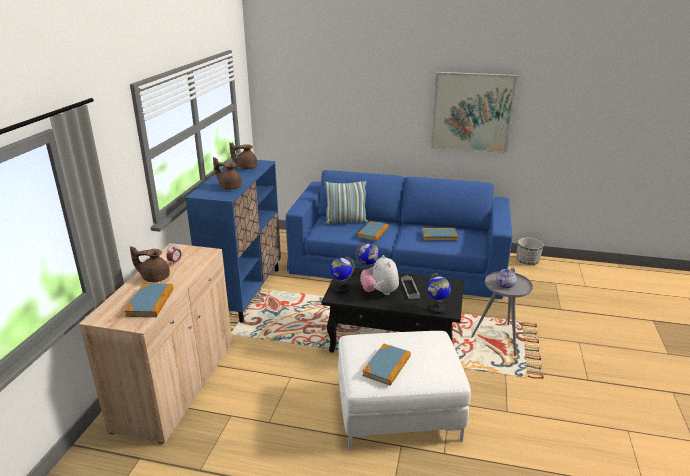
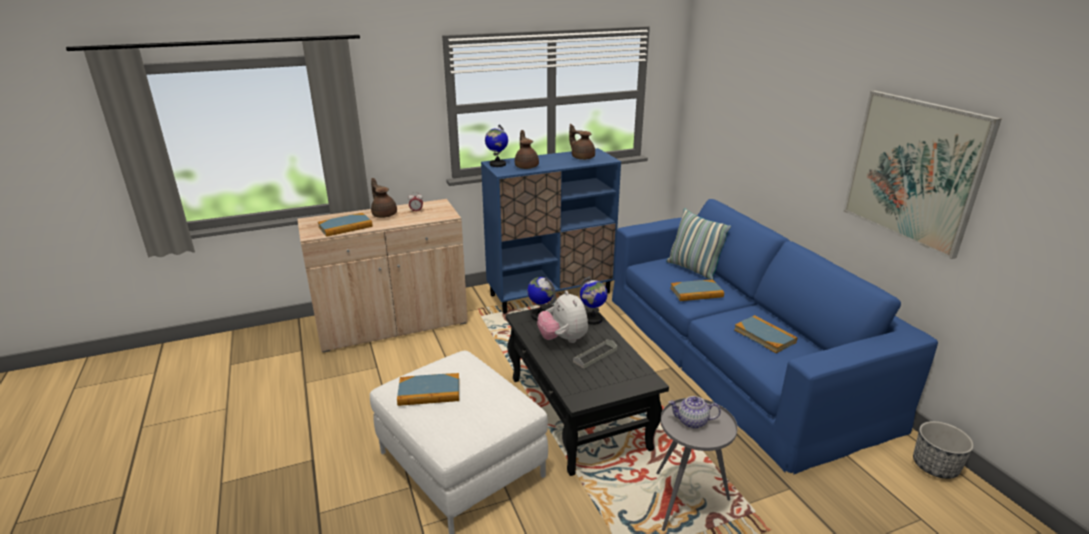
camera: 55 degrees right, 0 degrees up
plush toy [360,255,399,295] -> plush toy turned 60 degrees counterclockwise [537,291,588,343]
globe [427,273,451,314] -> globe moved to [485,124,508,167]

